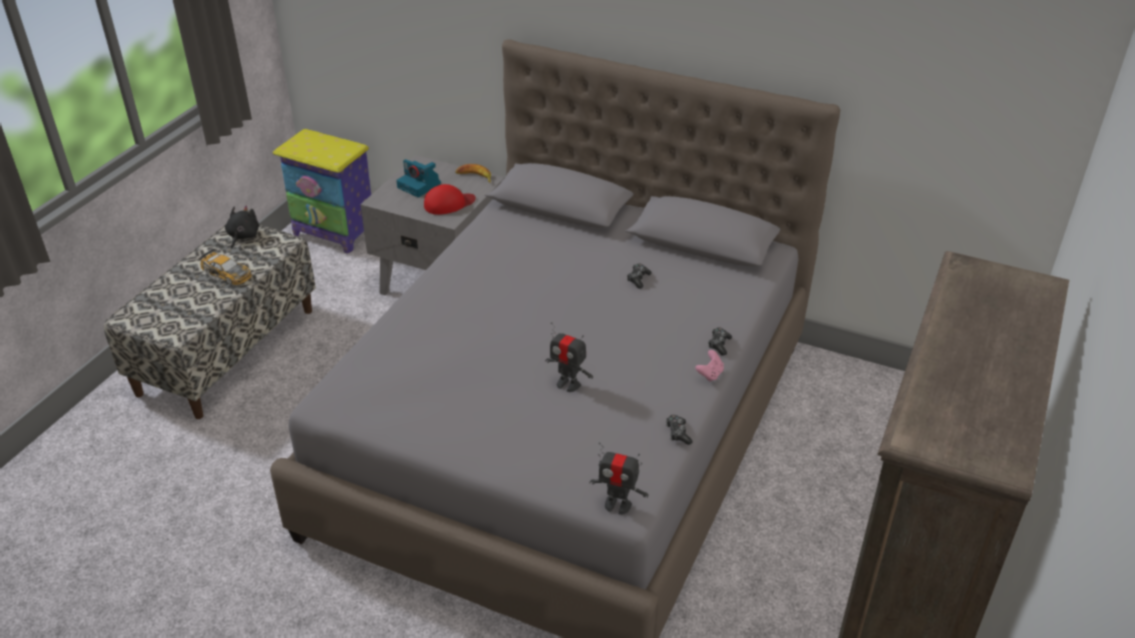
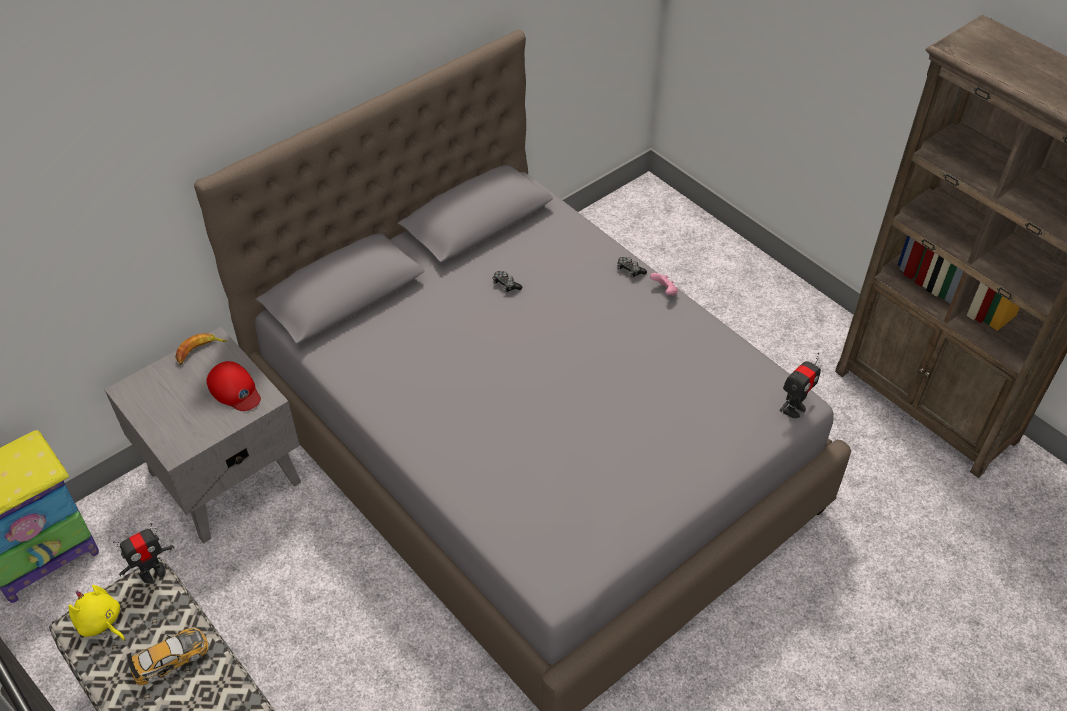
camera: 65 degrees left, 10 degrees up
black plush toy [225,205,259,249] -> yellow plush toy [69,585,125,641]
camera [396,159,441,197] -> none
red cap [424,184,476,215] -> red cap turned 135 degrees clockwise [206,361,261,411]
toy robot [545,322,593,392] -> toy robot moved to [113,523,174,584]
game controller [666,415,692,445] -> none

